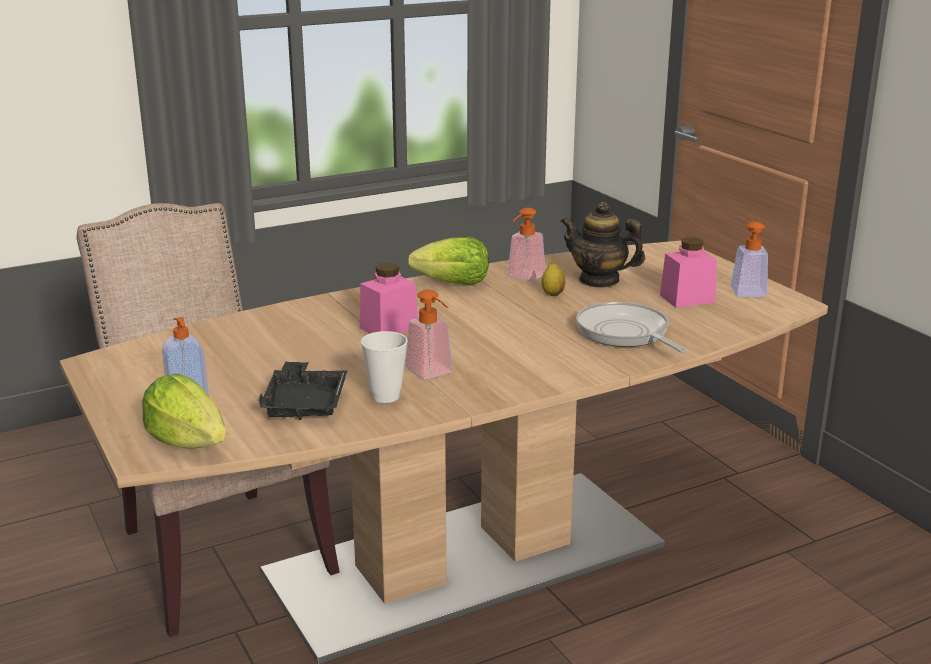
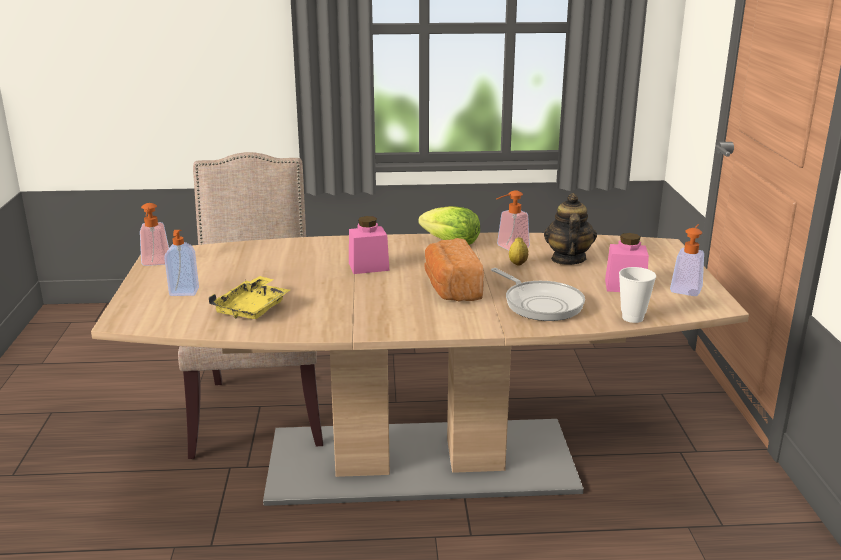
camera: 25 degrees right, 0 degrees up
lettuce [142,374,226,448] -> none
black tray [258,362,347,420] -> yellow tray [209,276,290,319]
cup [361,331,408,403] -> cup moved to [619,267,656,323]
soap dispenser [405,289,452,380] -> soap dispenser moved to [140,203,169,266]
teapot [560,202,645,288] -> teapot turned 45 degrees clockwise [544,193,597,265]
frying pan [576,302,688,353] -> frying pan turned 150 degrees clockwise [491,268,585,321]
none -> bread [424,238,484,301]

